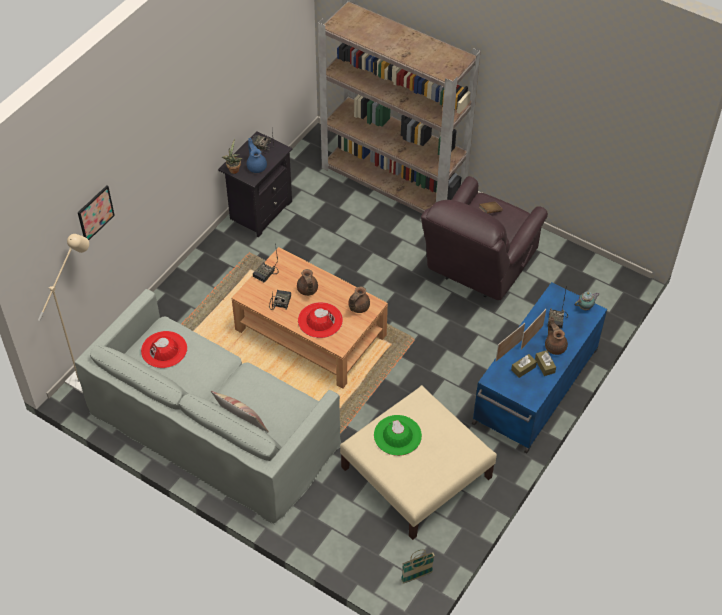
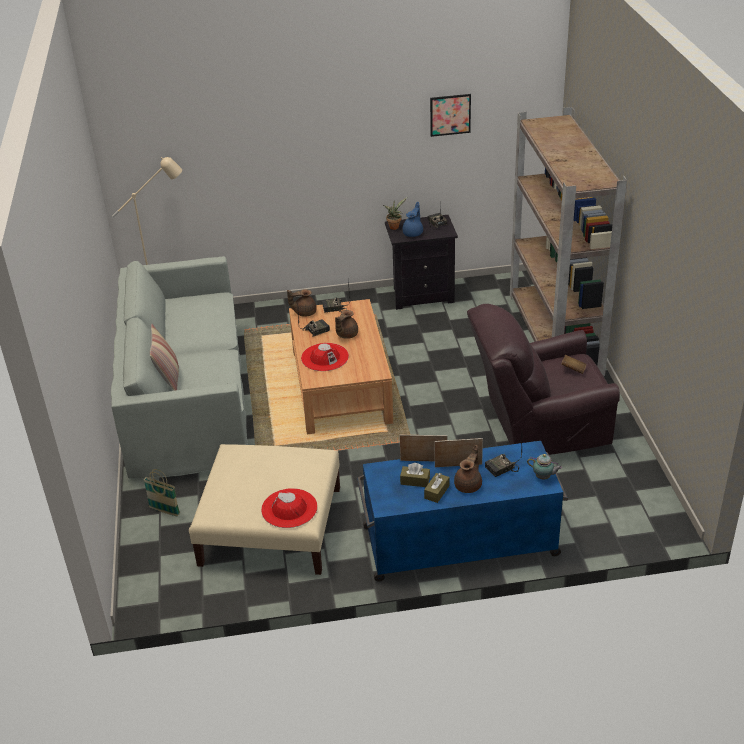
camera: 50 degrees right, 15 degrees down
picture [78,185,115,240] -> picture moved to [430,94,471,137]
red hat [141,331,187,368] -> red hat moved to [261,488,318,528]
brown teapot [348,286,370,313] -> brown teapot moved to [287,289,317,317]
green hat [374,415,422,456] -> none
basket [401,549,435,584] -> basket moved to [143,469,180,516]

